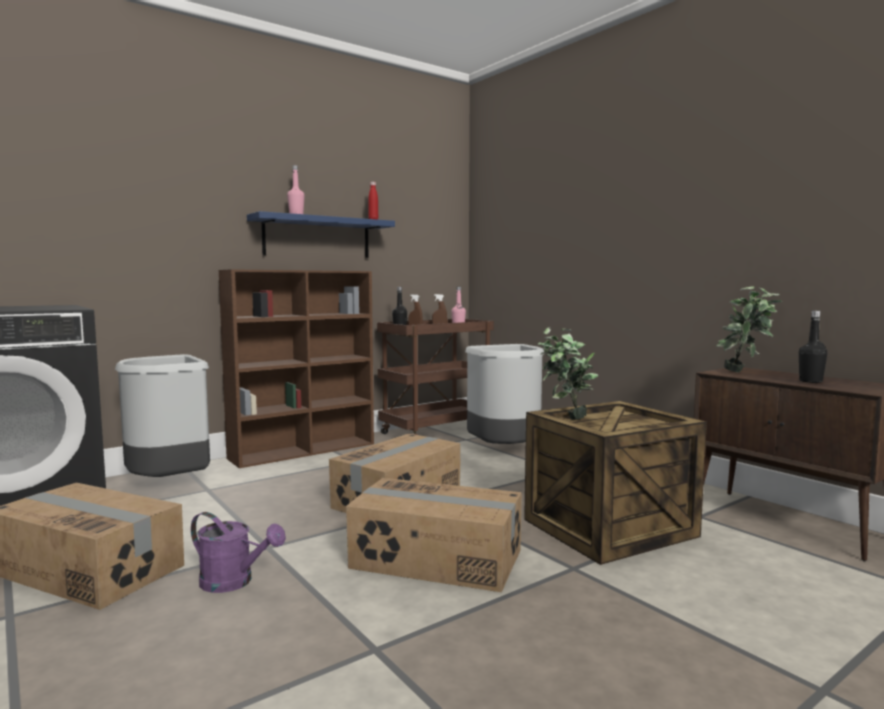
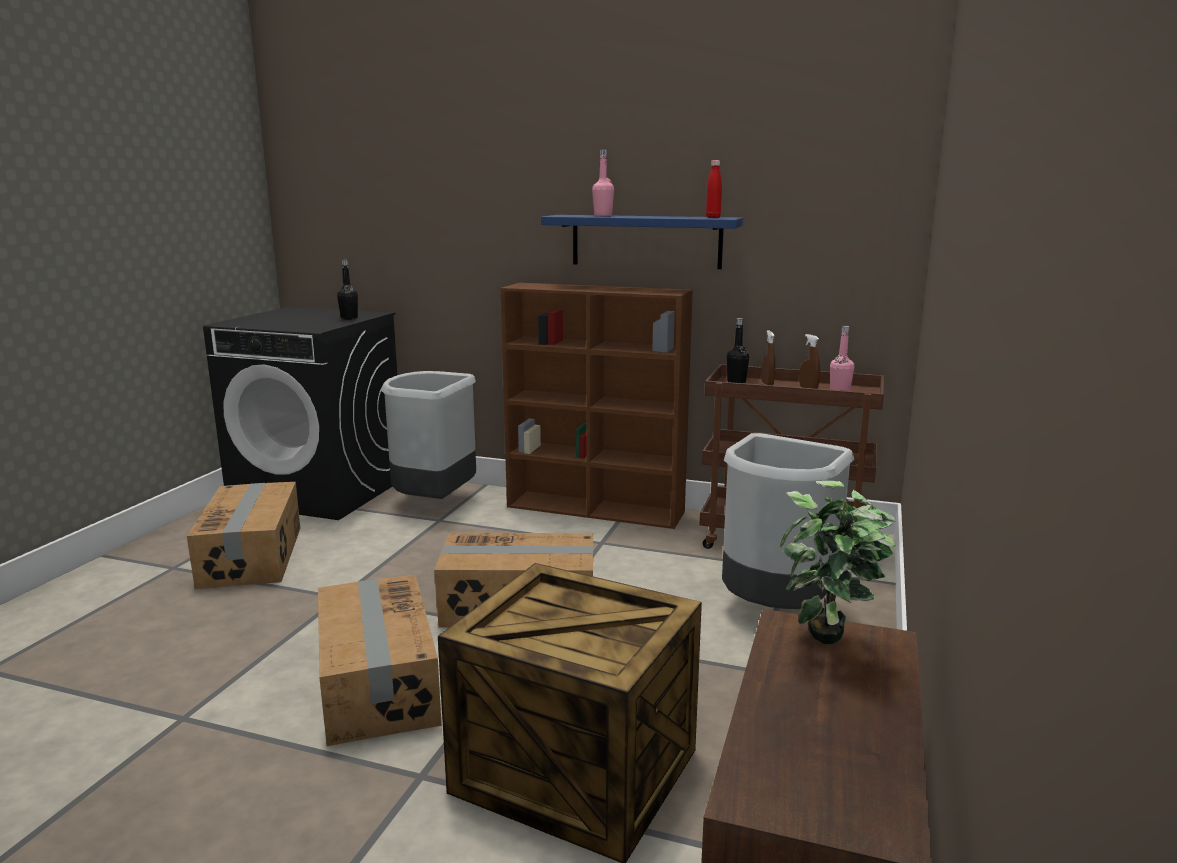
camera: 55 degrees right, 10 degrees up
purple watering can [191,512,286,593] -> none
potted plant [538,328,598,420] -> none
black bottle [799,311,828,383] -> black bottle moved to [337,260,358,320]

